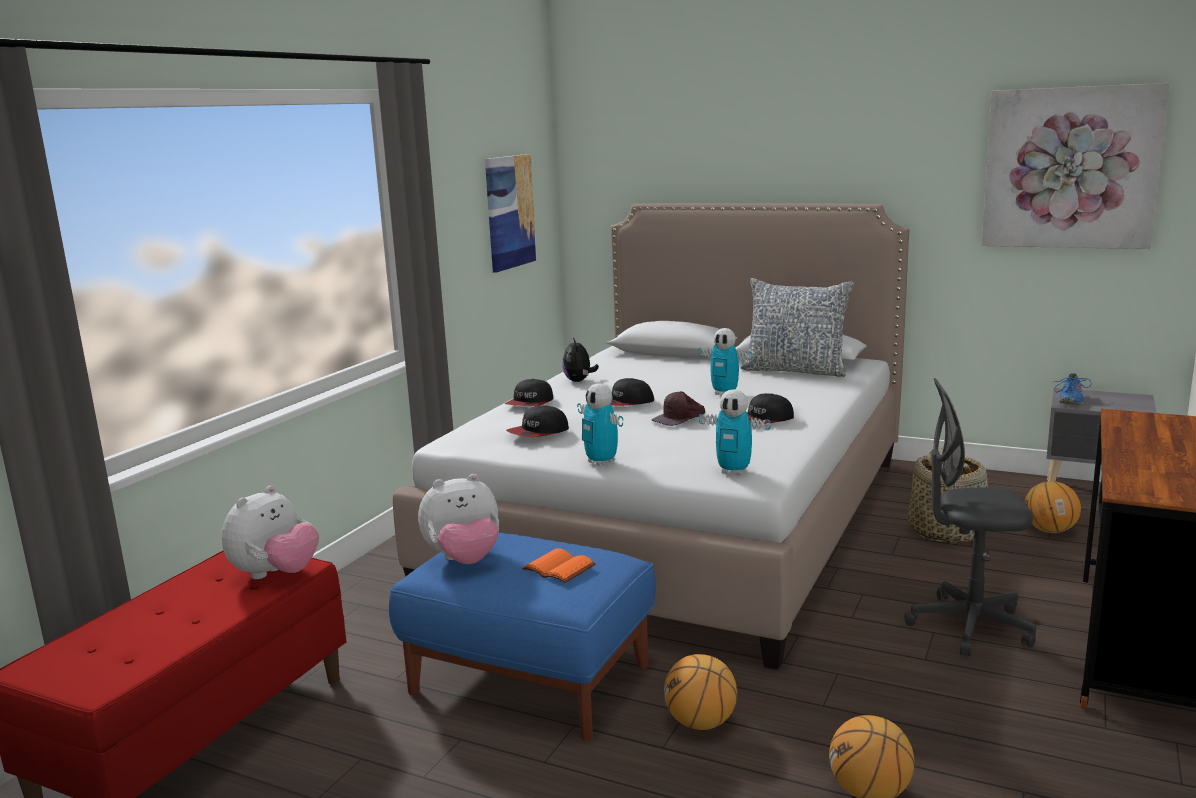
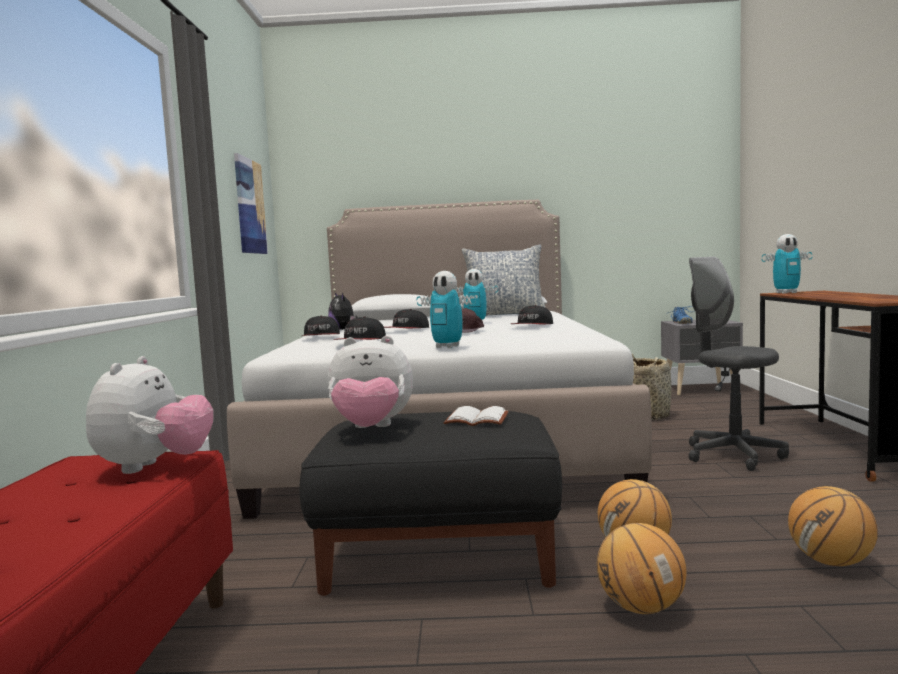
camera: 25 degrees left, 10 degrees down
blue ottoman [389,532,656,741] -> black ottoman [300,411,562,596]
plush toy [418,474,499,564] -> plush toy turned 45 degrees clockwise [328,336,413,428]
orange book [522,548,596,583] -> white book [443,406,509,426]
toy robot [699,389,771,475] -> toy robot moved to [762,234,813,293]
grey office chair [904,378,1036,656] -> grey office chair turned 75 degrees clockwise [689,257,789,471]
picture [982,83,1170,249] -> none
basketball [1024,481,1081,533] -> basketball moved to [597,523,686,614]

